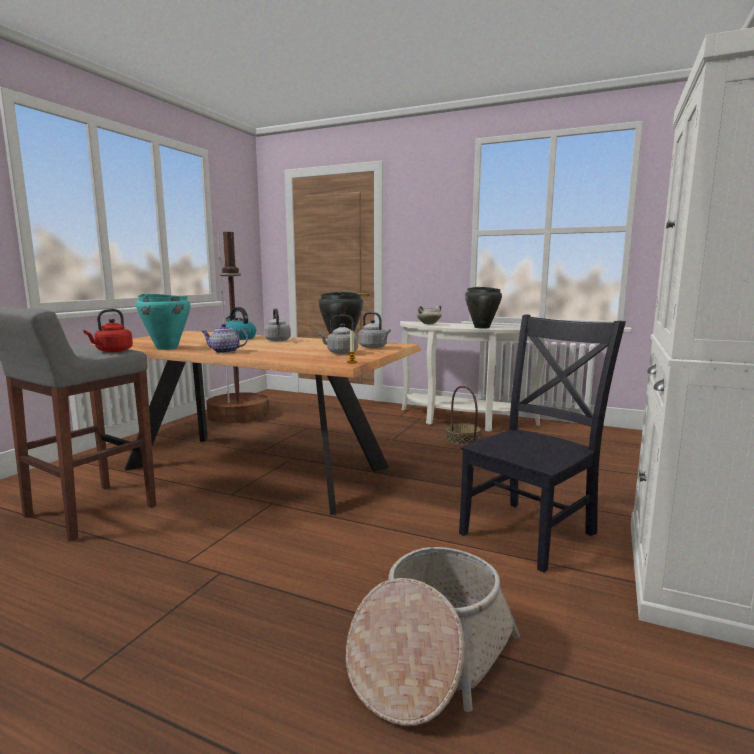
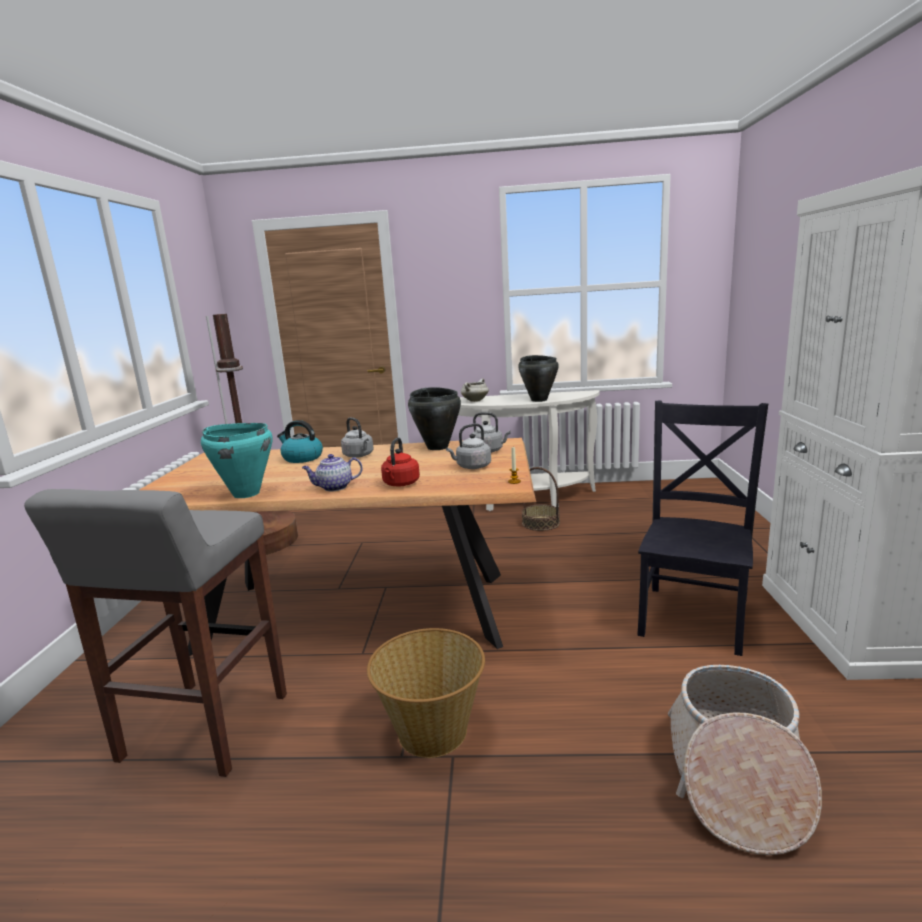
camera: 20 degrees left, 5 degrees up
red kettle [83,309,133,352] -> red kettle moved to [381,437,420,486]
none -> basket [367,628,485,758]

